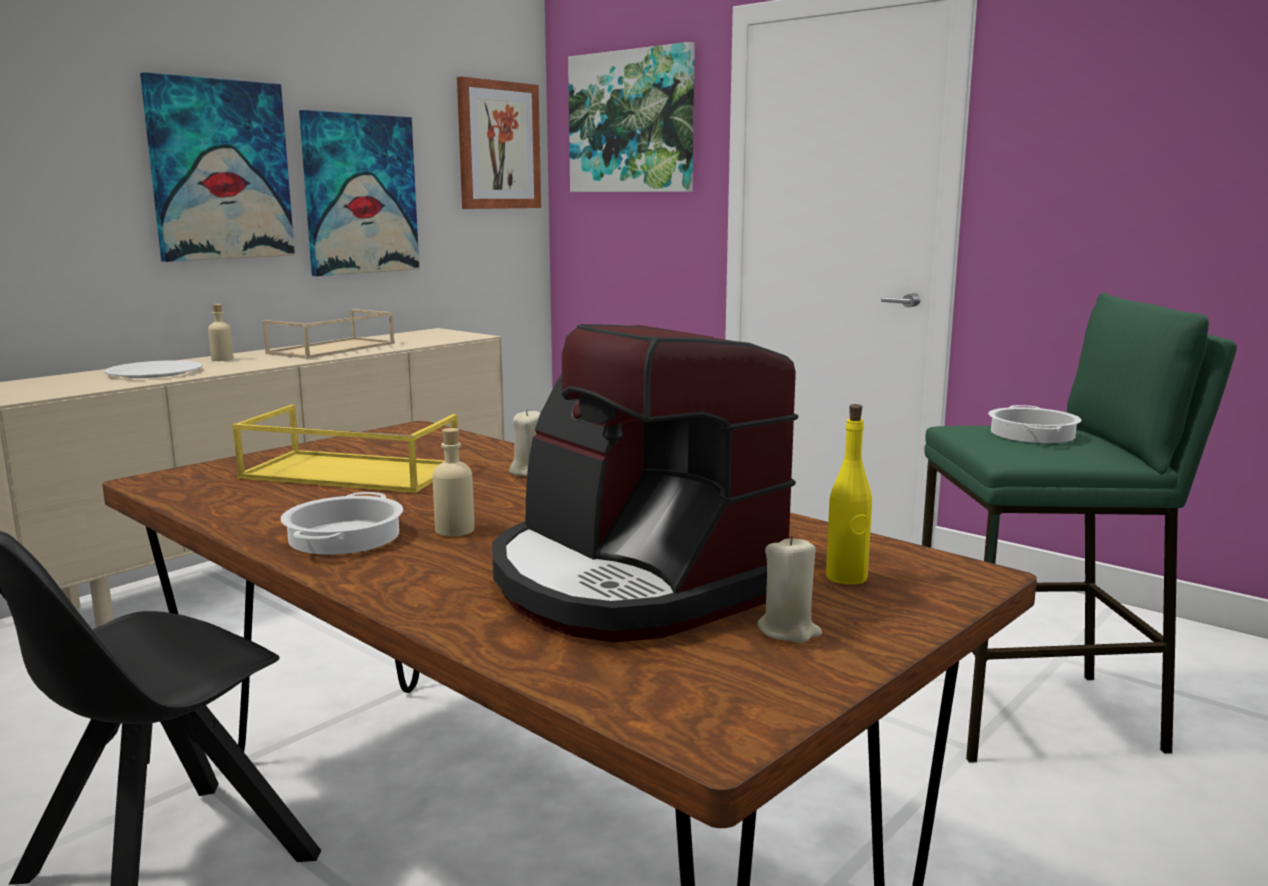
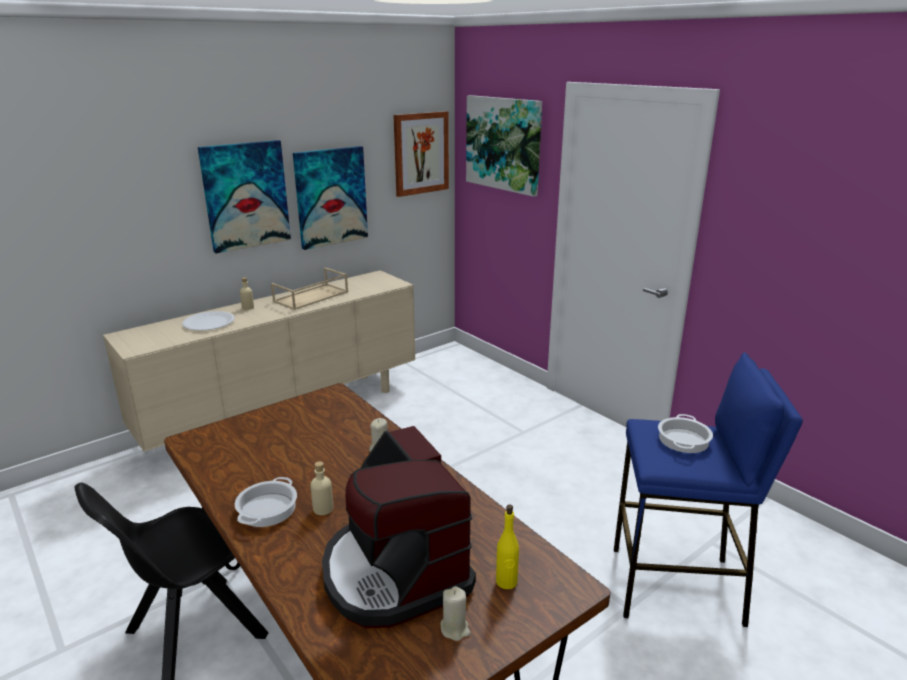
camera: 10 degrees right, 10 degrees up
yellow tray [232,405,458,493] -> none
green stool [922,293,1237,763] -> blue stool [614,352,803,627]

